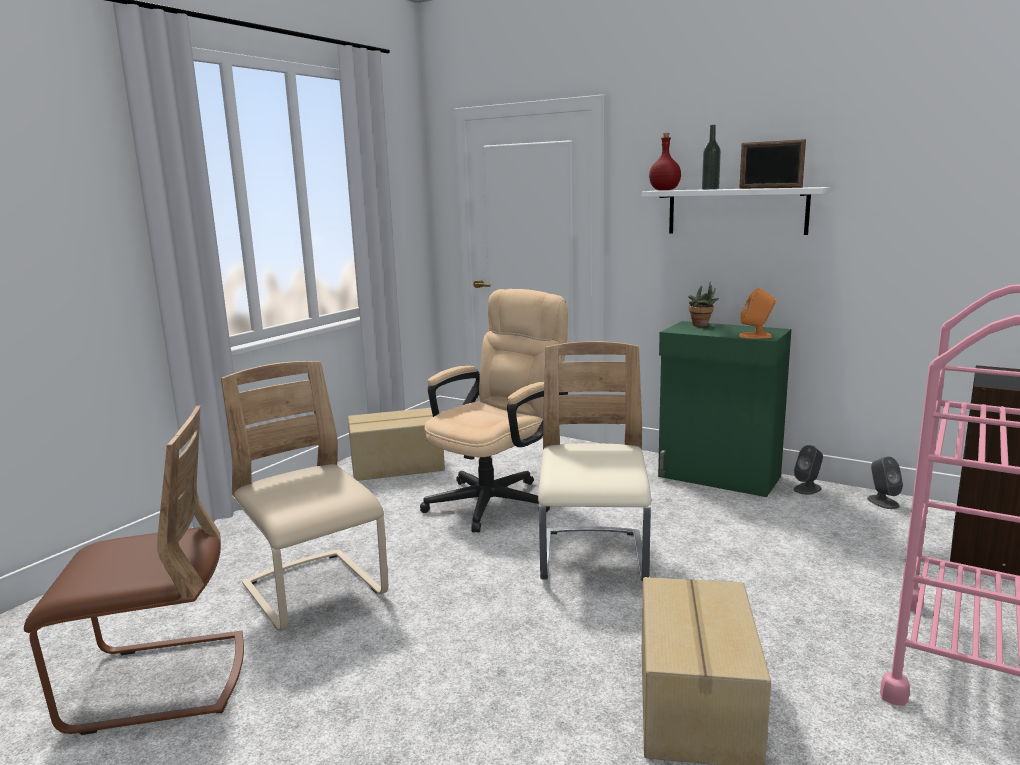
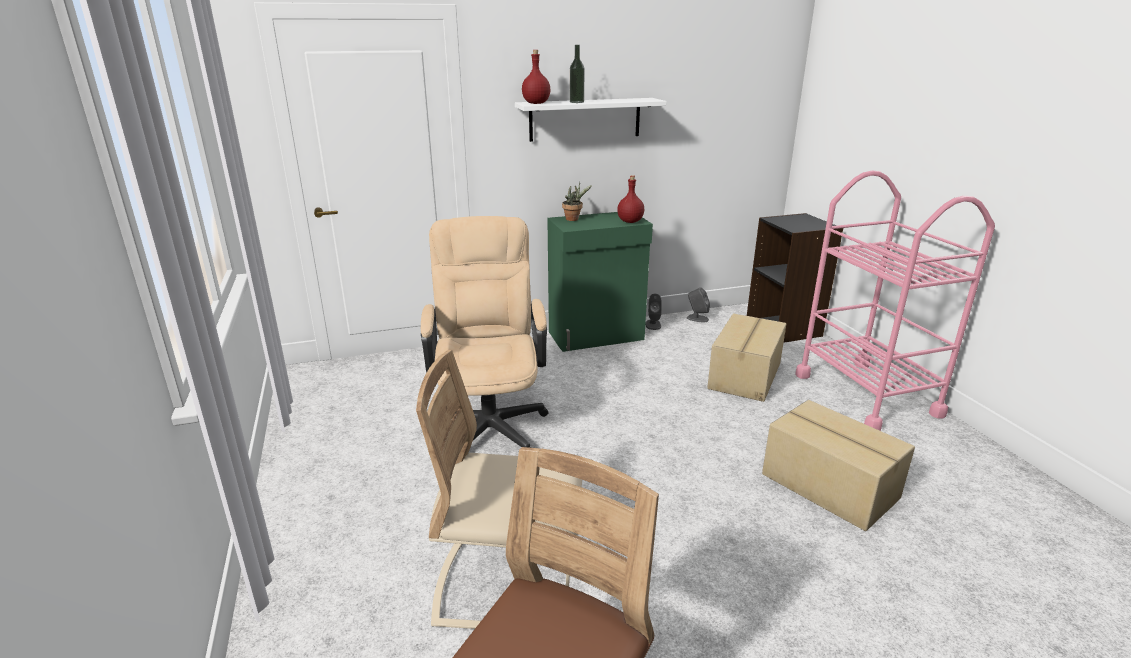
camera: 50 degrees left, 10 degrees up
cardboard box [348,408,445,481] -> cardboard box moved to [707,314,786,402]
beige chair [538,341,651,581] -> none
picture frame [739,139,806,189] -> none
orange speaker [739,288,776,338] -> red bottle [617,175,644,223]

